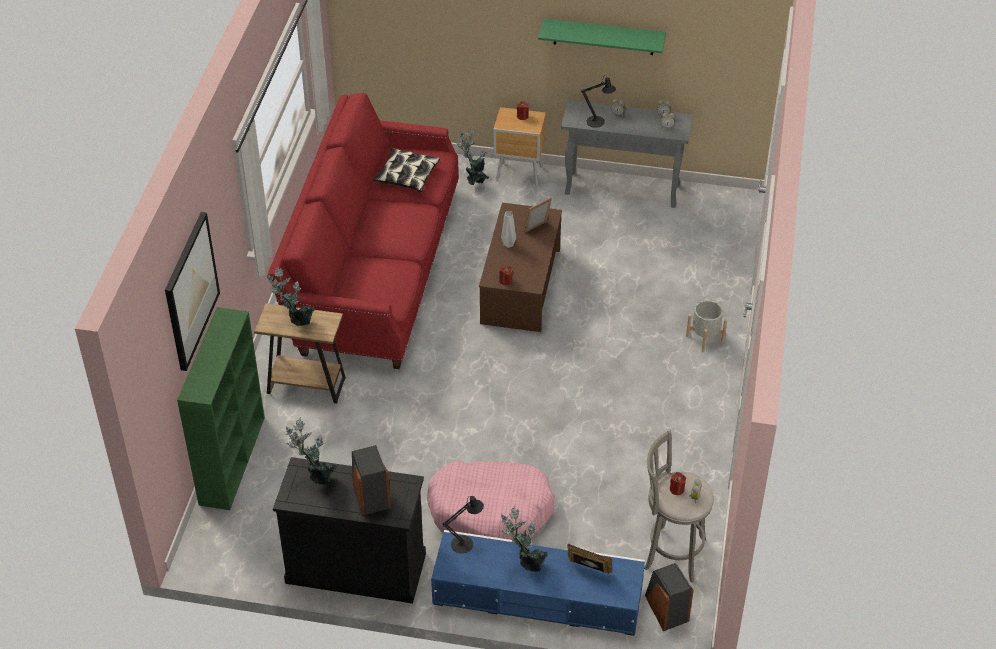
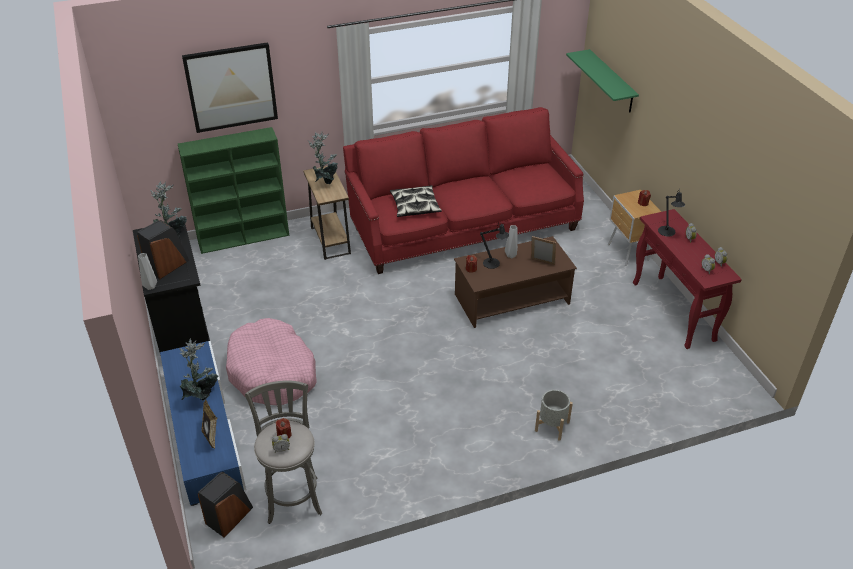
camera: 60 degrees right, 5 degrees down
pillow [373,148,440,192] -> pillow moved to [390,185,442,217]
black table lamp [443,496,484,554] -> black table lamp moved to [480,222,509,269]
potted plant [456,129,489,185] -> none
green shelf [538,19,666,55] -> green shelf moved to [566,49,639,113]
grey console table [561,100,693,208] -> red console table [633,209,742,349]
none -> grey vase [138,253,157,290]

